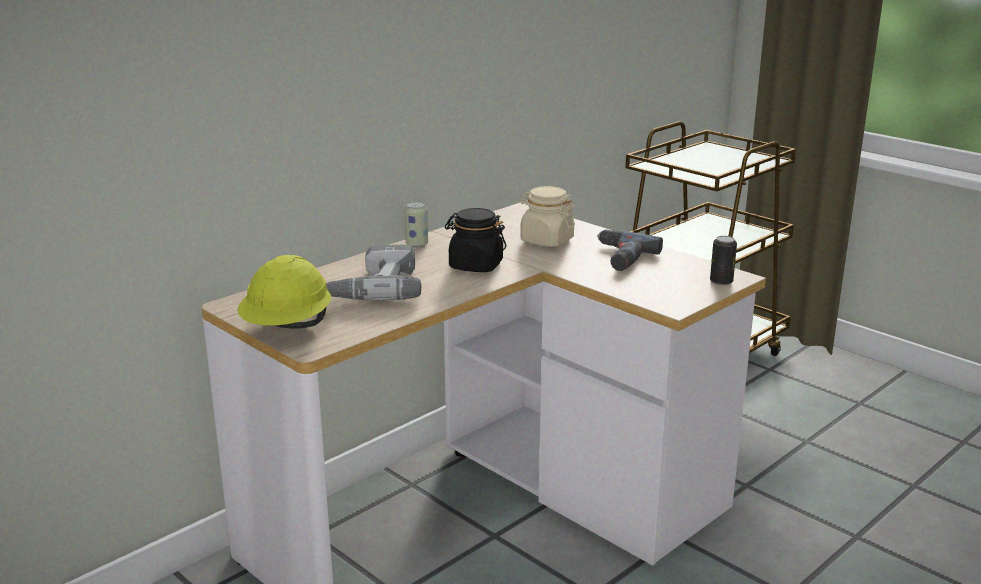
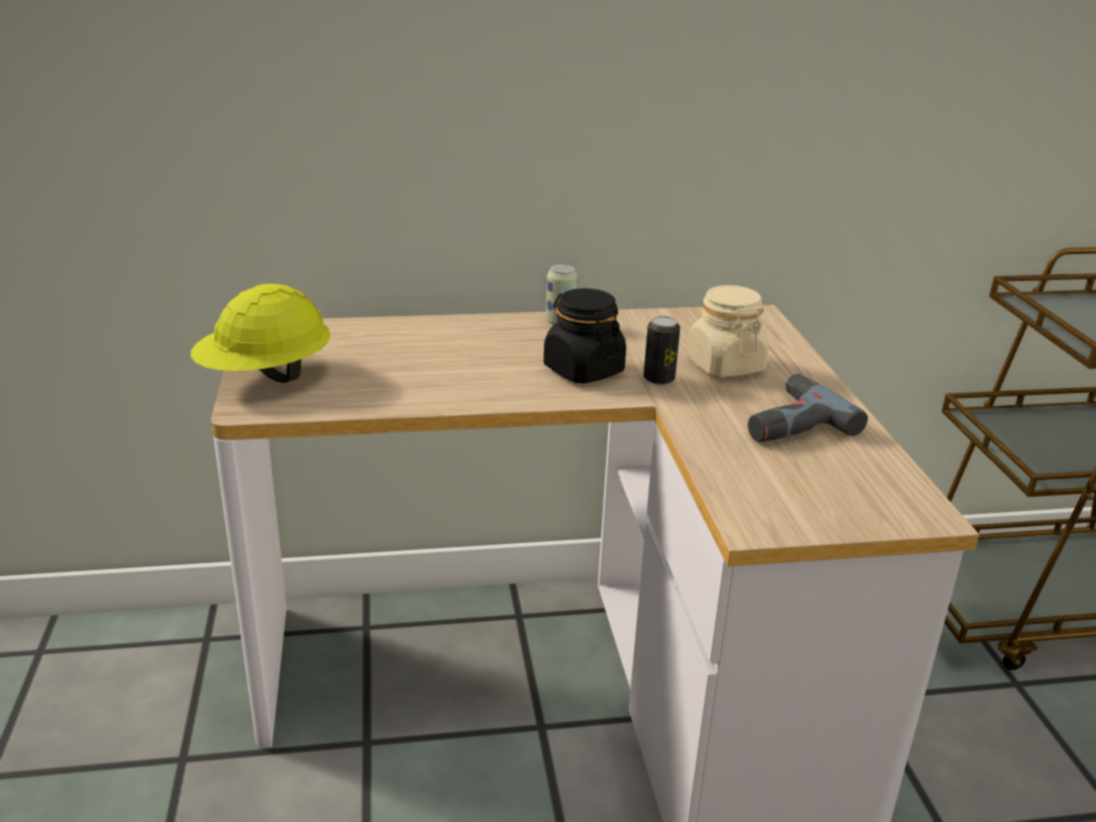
camera: 35 degrees right, 5 degrees up
power drill [326,245,421,300] -> none
can [710,236,737,285] -> can moved to [644,316,680,385]

